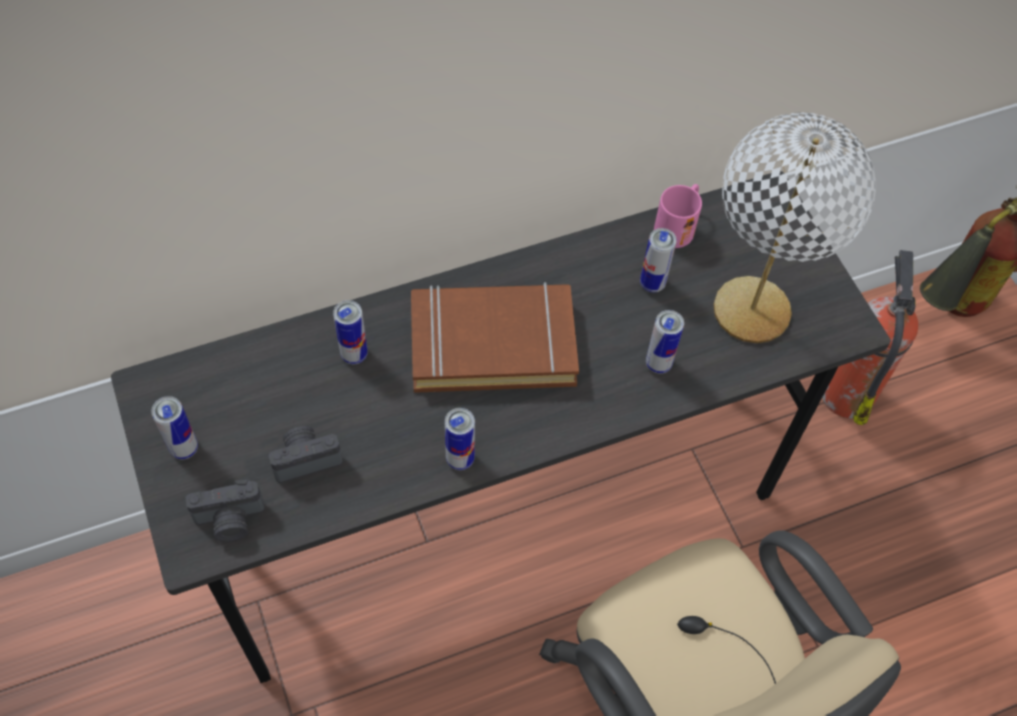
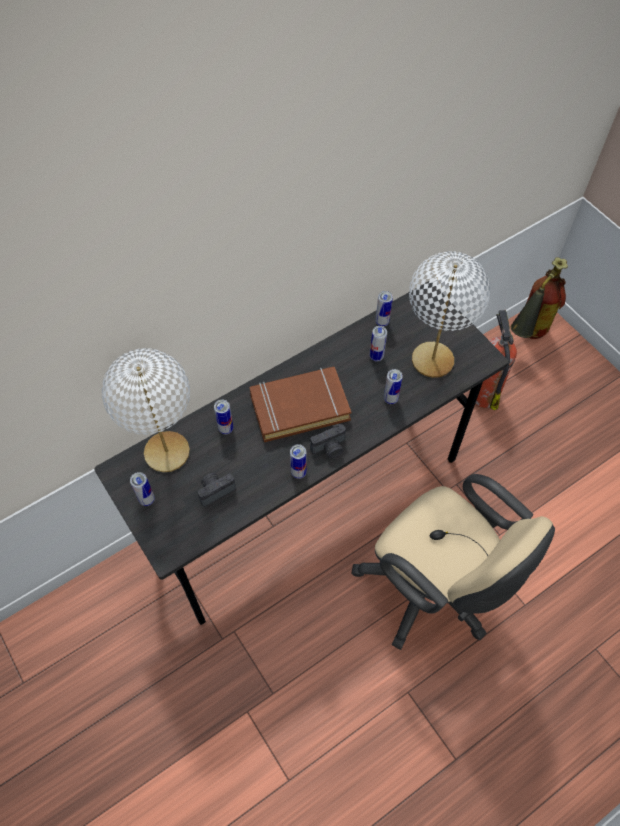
camera: 10 degrees left, 0 degrees up
camera [186,479,265,542] -> camera moved to [310,424,346,459]
pink mug [654,184,702,248] -> can [375,291,393,327]
none -> white table lamp [102,348,190,472]

